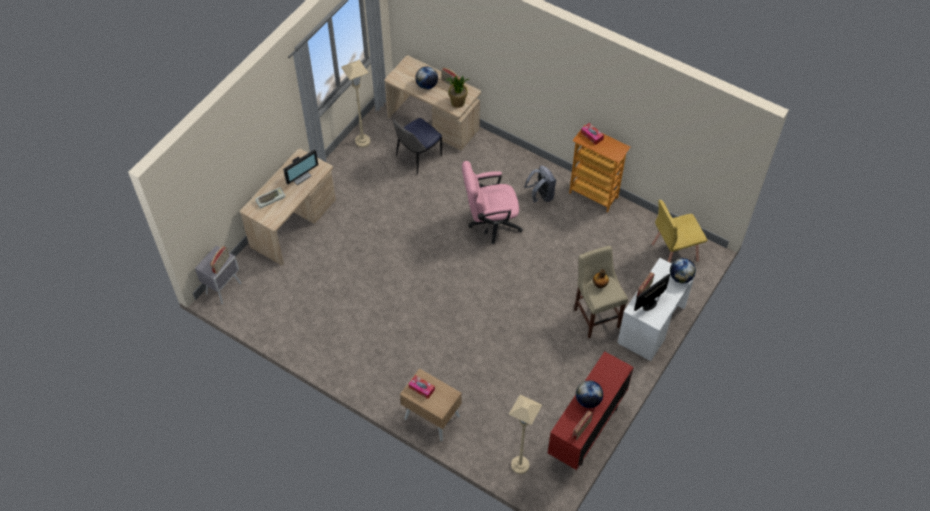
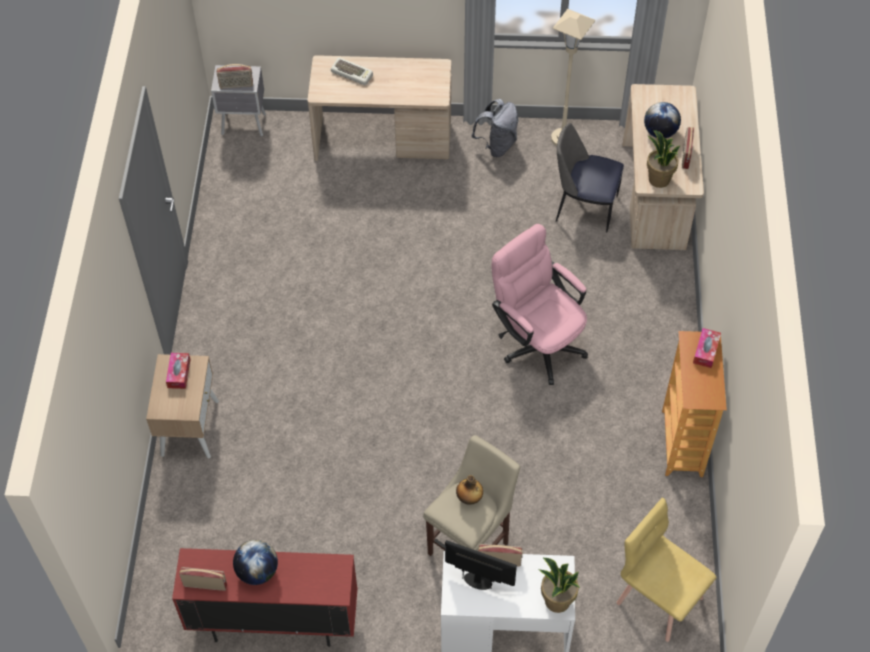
camera: 60 degrees right, 0 degrees up
monitor [283,149,318,185] -> none
beige floor lamp [509,394,542,474] -> none
grey backpack [524,166,556,203] -> grey backpack moved to [471,99,518,157]
globe [670,258,696,283] -> potted plant [538,558,580,613]

